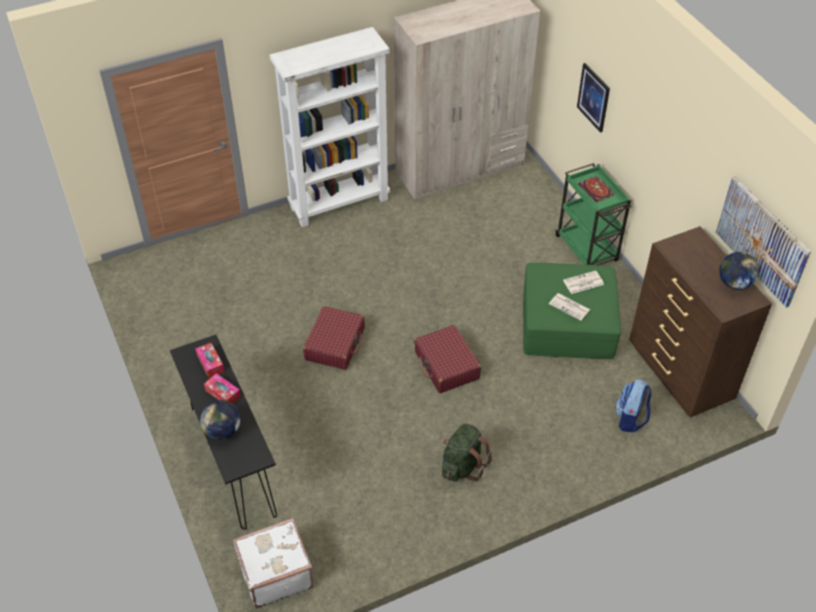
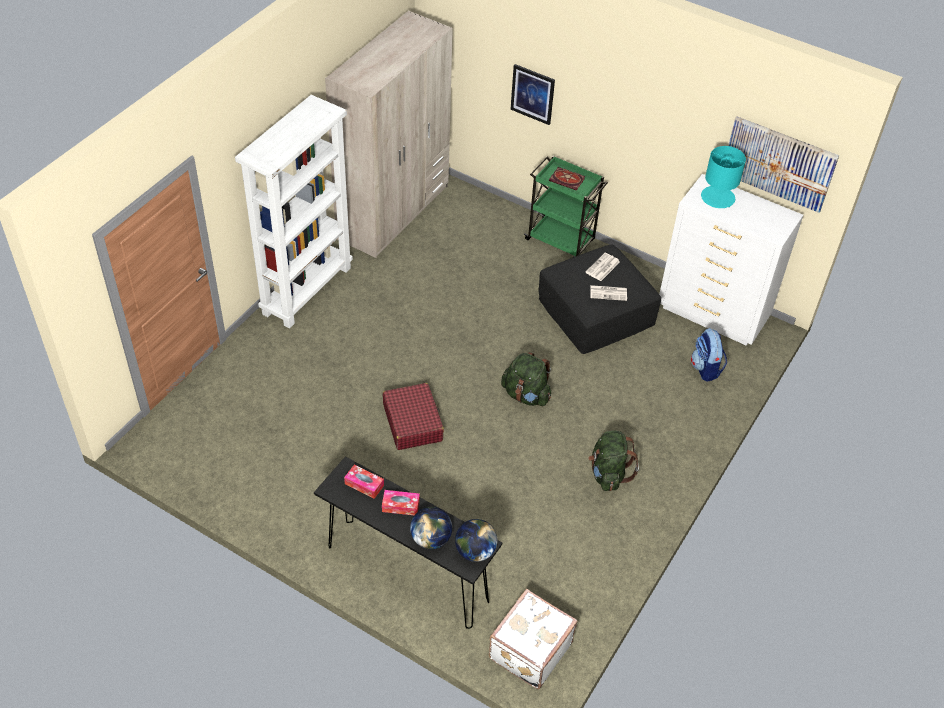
camera: 35 degrees left, 0 degrees up
red suitcase [414,325,481,393] -> green backpack [501,352,551,406]
green ottoman [523,263,621,359] -> black ottoman [539,244,661,354]
brown dresser [629,226,772,417] -> white dresser [659,174,803,346]
globe [719,252,759,290] -> globe moved to [455,519,498,562]
none -> turquoise table lamp [701,146,746,208]

